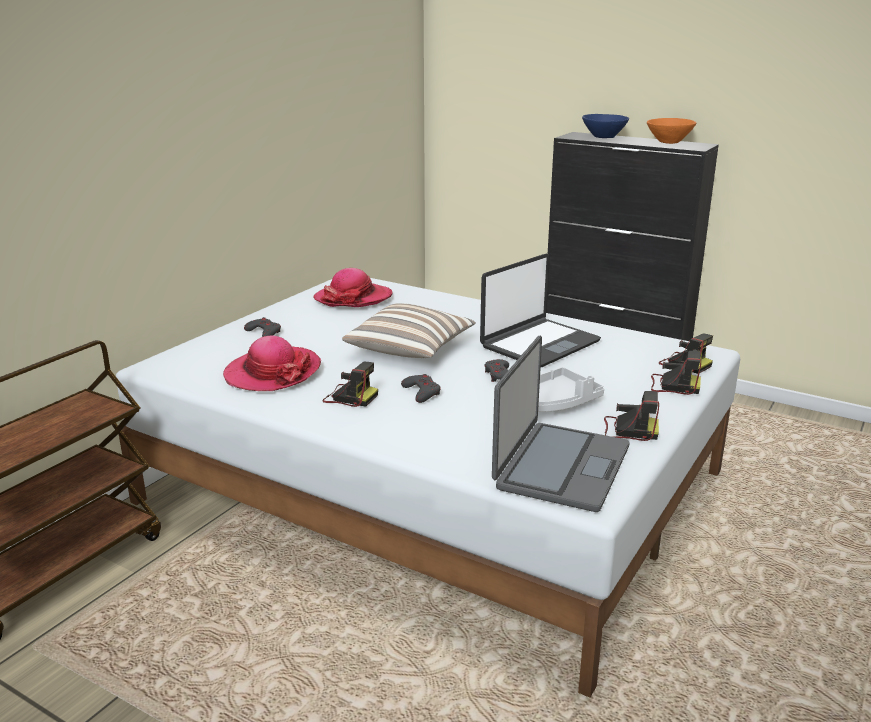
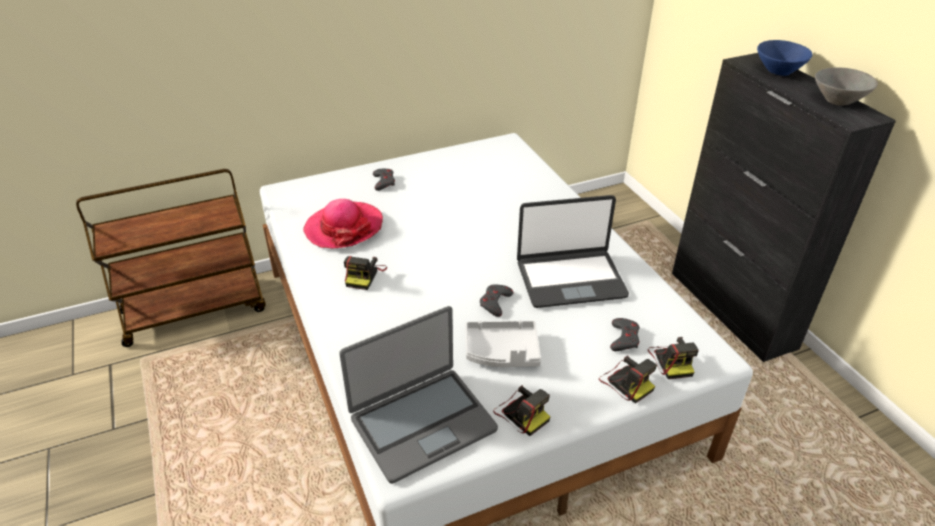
camera: 35 degrees right, 15 degrees up
hat [313,268,393,307] -> none
camera [323,362,378,407] -> camera turned 45 degrees clockwise [344,256,387,290]
pillow [342,303,476,358] -> none
grey game controller [401,374,441,403] -> grey game controller moved to [610,318,640,351]
orange bowl [647,118,696,144] -> grey bowl [815,68,878,106]

